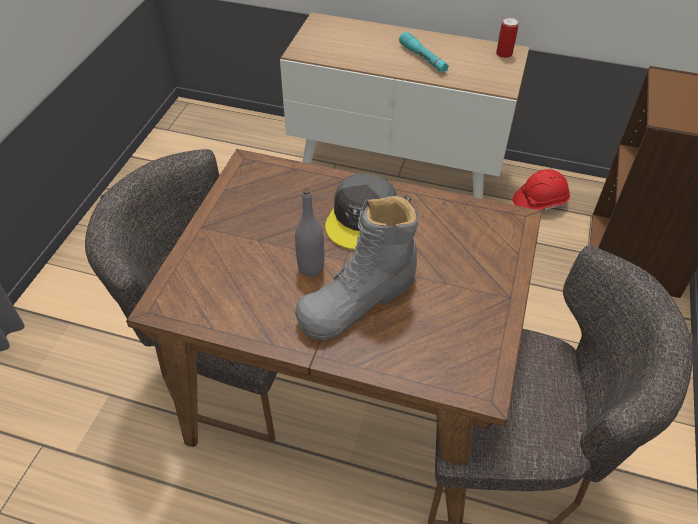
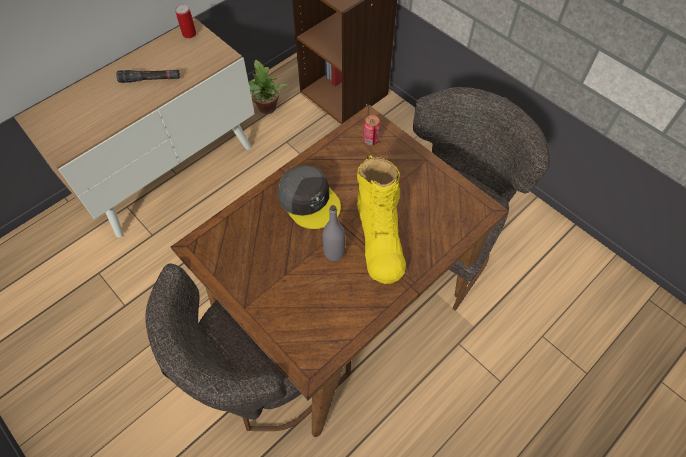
camera: 60 degrees left, 10 degrees up
grey boot [295,195,418,340] -> yellow boot [357,155,406,284]
turquoise flashlight [399,32,449,73] -> black flashlight [116,70,180,83]
red hard hat [513,169,570,210] -> potted plant [249,60,288,114]
none -> can [363,115,381,145]

